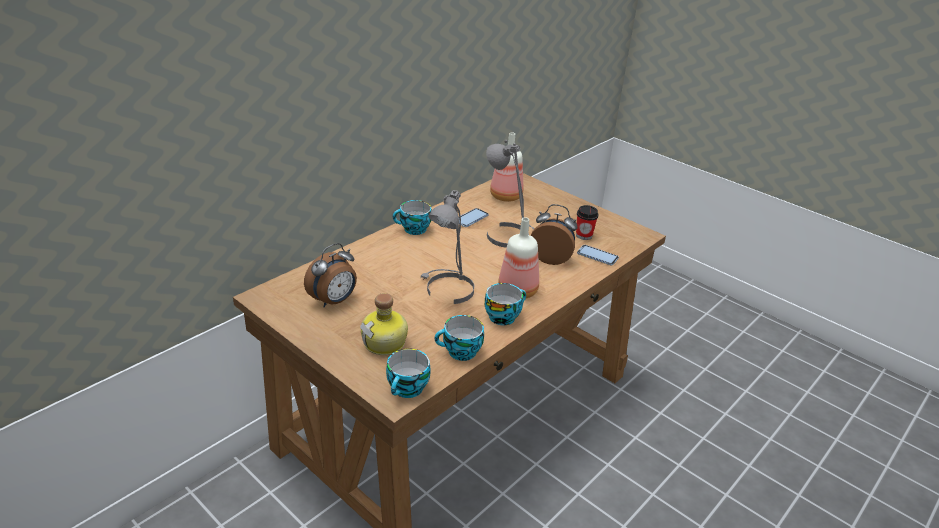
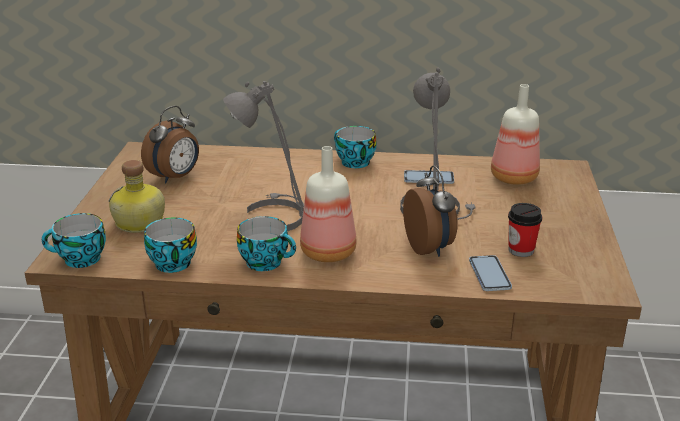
camera: 55 degrees right, 5 degrees down
alarm clock [304,243,357,308] -> alarm clock turned 60 degrees counterclockwise [141,106,199,183]

